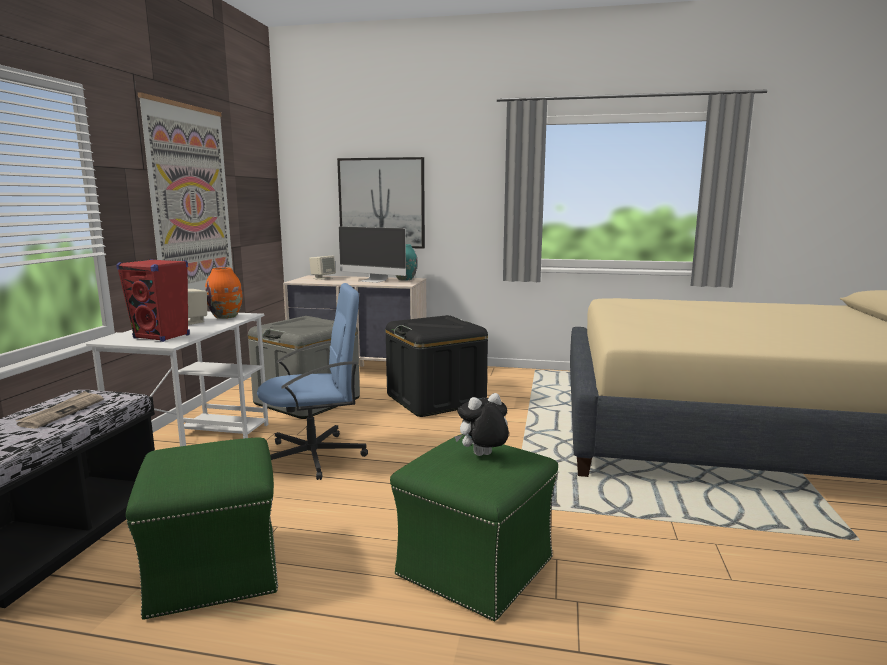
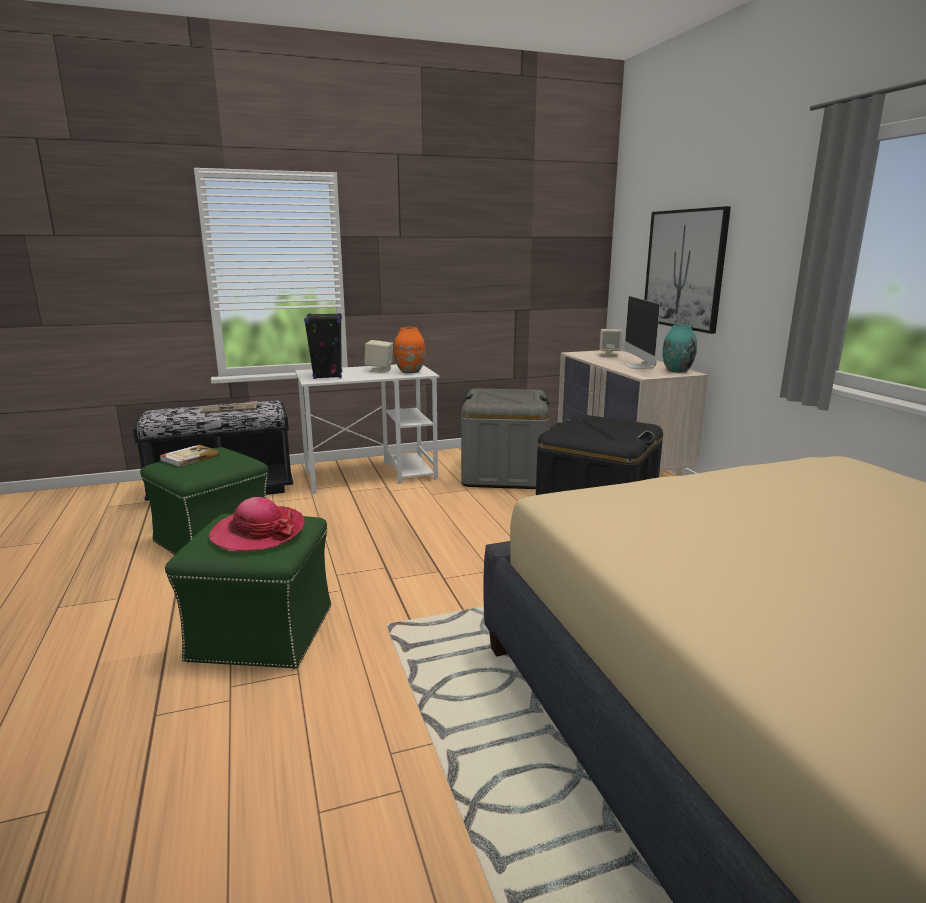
camera: 60 degrees right, 5 degrees up
red speaker [116,259,190,342] -> black speaker [304,313,342,379]
picture [138,92,233,291] -> none
blue office chair [257,283,368,480] -> none
plush toy [454,393,509,456] -> hat [209,497,305,551]
none -> book [159,445,219,467]

